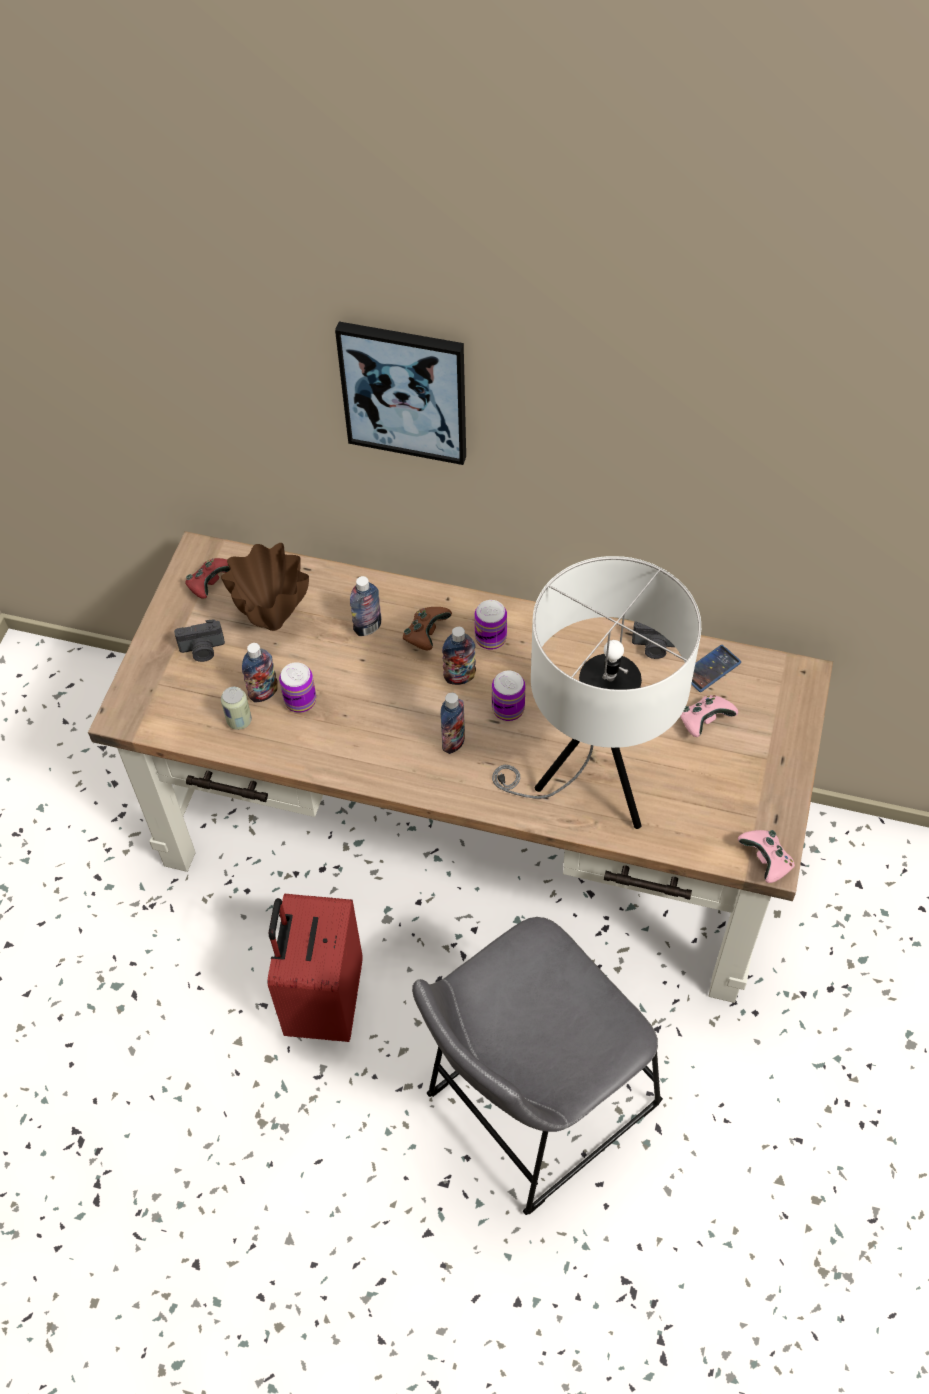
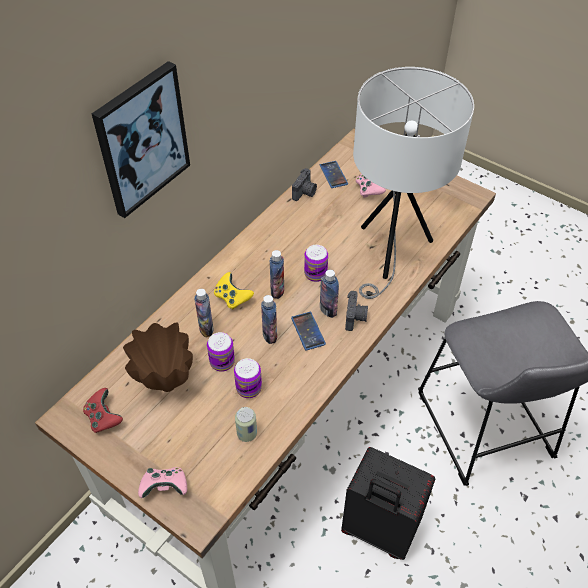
camera: 70 degrees left, 5 degrees down
camera [174,619,225,662] -> camera moved to [345,291,368,331]
bottle [242,643,278,703] -> bottle moved to [261,295,277,344]
red suitcase [267,894,363,1042] -> black suitcase [341,447,435,560]
brown game controller [403,607,452,650] -> yellow game controller [214,272,254,309]
can [474,600,507,650] -> can moved to [207,332,235,372]
pink game controller [738,830,795,883] -> pink game controller moved to [138,467,187,498]
none -> phone [291,312,326,351]

